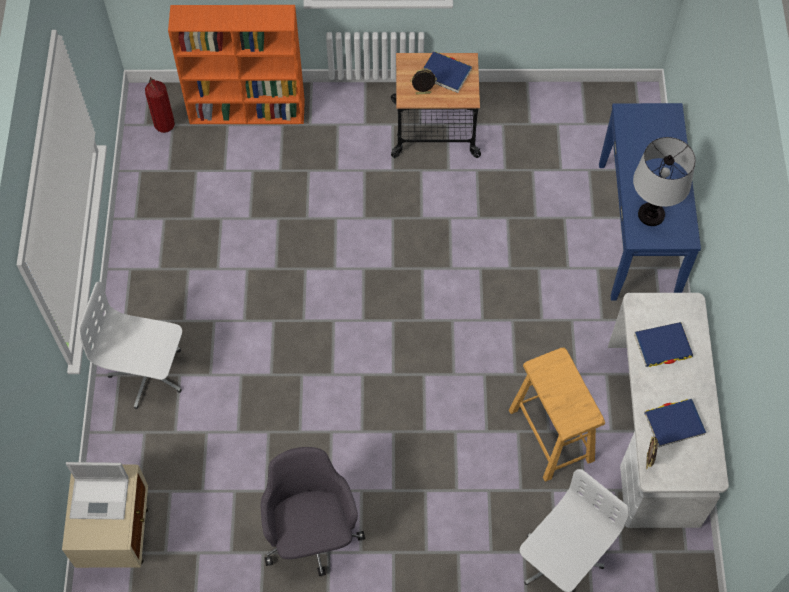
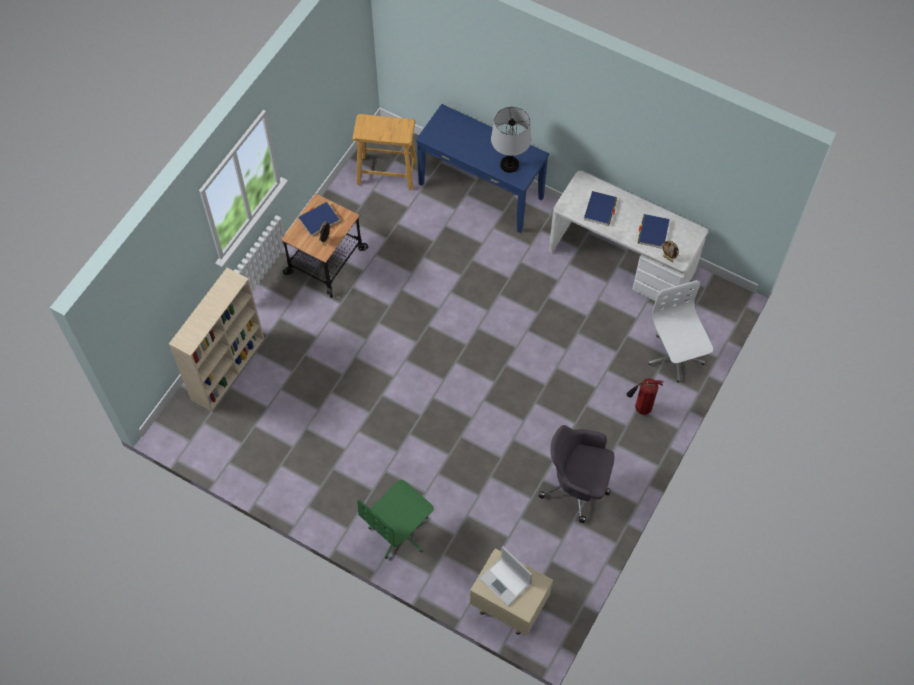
camera: 60 degrees left, 0 degrees up
laptop [66,462,129,520] -> laptop turned 105 degrees clockwise [479,546,532,606]
white office chair [78,282,182,409] -> green office chair [358,480,434,559]
fire extinguisher [145,77,175,133] -> fire extinguisher moved to [627,378,663,415]
orange bookcase [168,5,305,124] -> beige bookcase [169,268,264,411]
beige stool [509,348,605,481] -> beige stool moved to [353,114,417,190]

